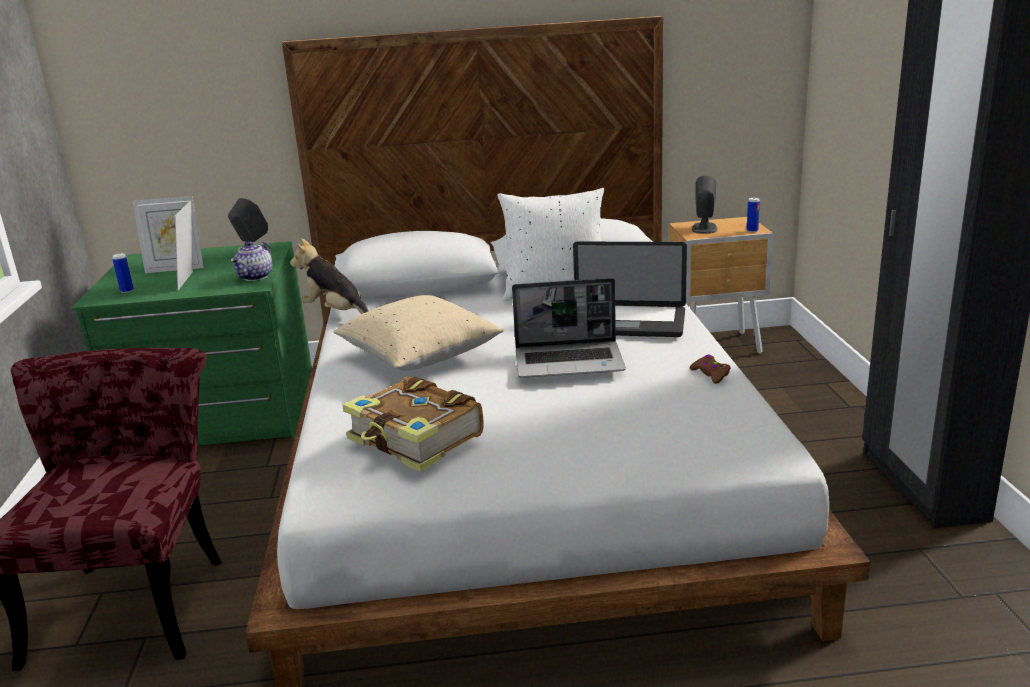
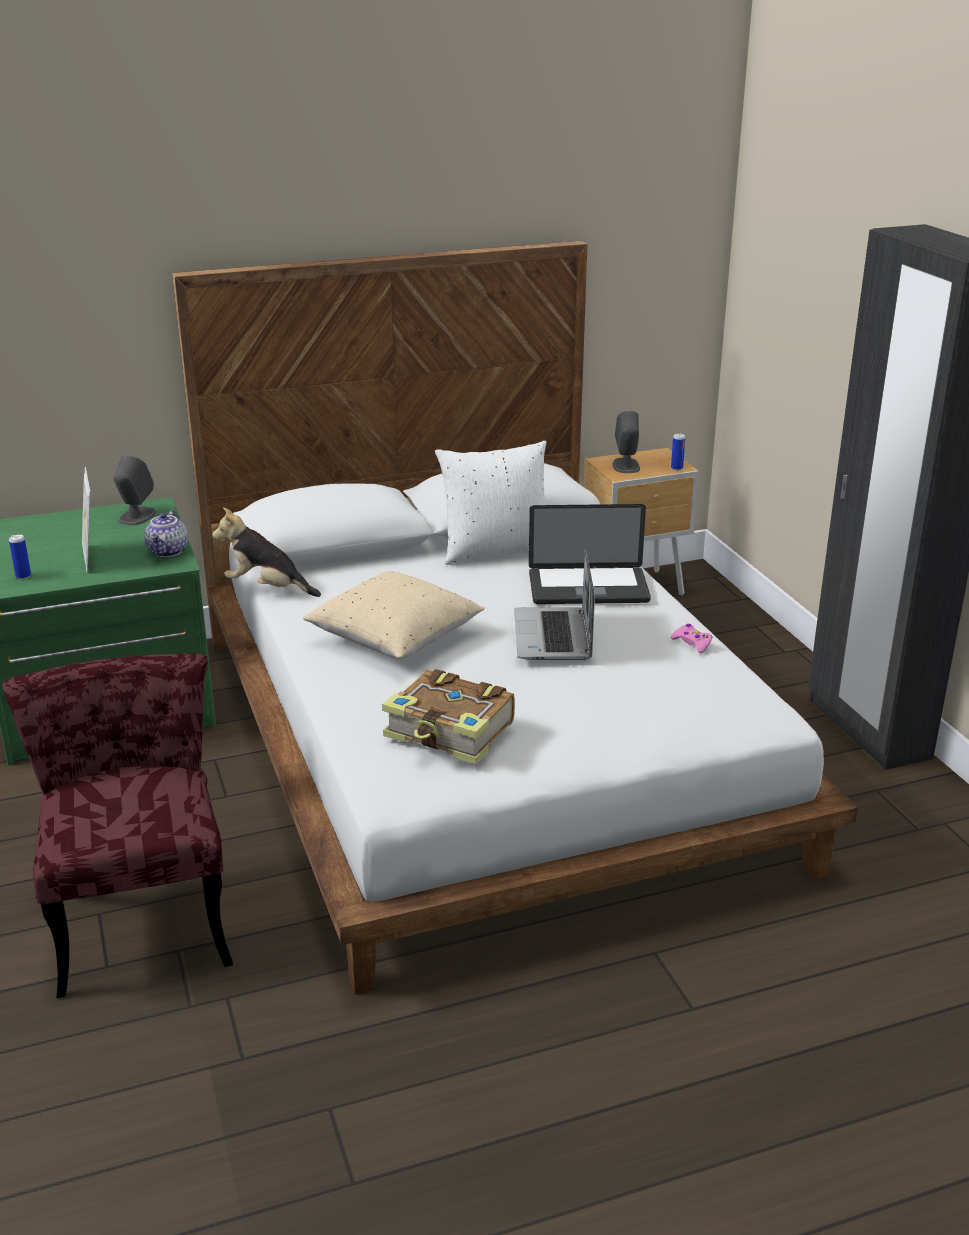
camera: 15 degrees left, 5 degrees up
picture frame [133,196,204,273] -> none
laptop [512,278,626,378] -> laptop turned 105 degrees clockwise [514,548,595,660]
brown game controller [689,354,731,384] -> pink game controller [671,624,713,653]

